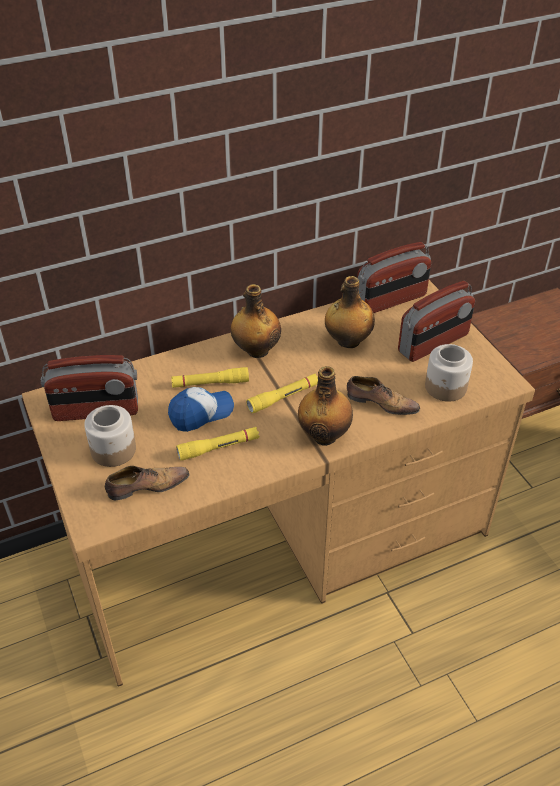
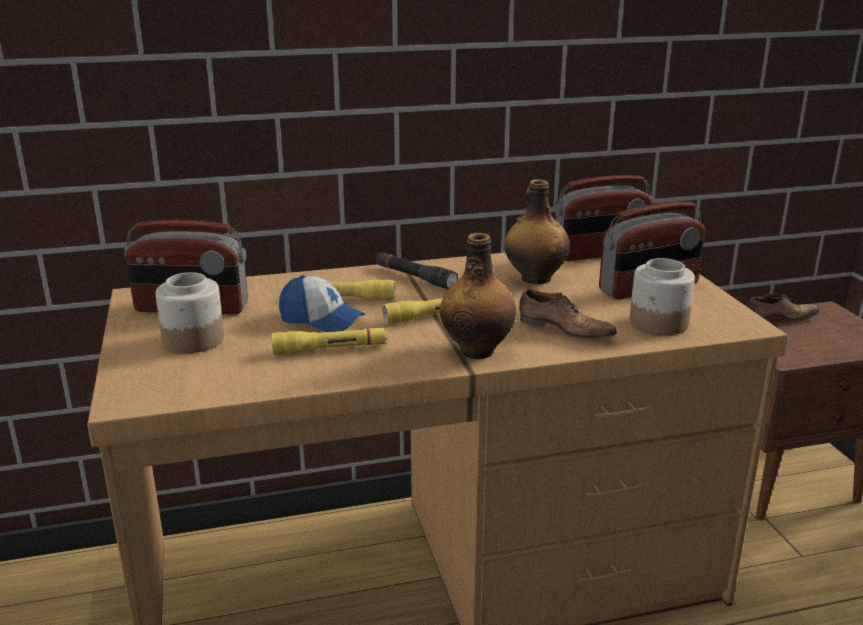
camera: 10 degrees right, 20 degrees down
shoe [105,466,190,500] -> shoe moved to [746,293,820,322]
cap [168,387,234,432] -> cap turned 45 degrees clockwise [279,275,365,332]
bottle [231,284,281,358] -> black flashlight [376,252,458,289]

